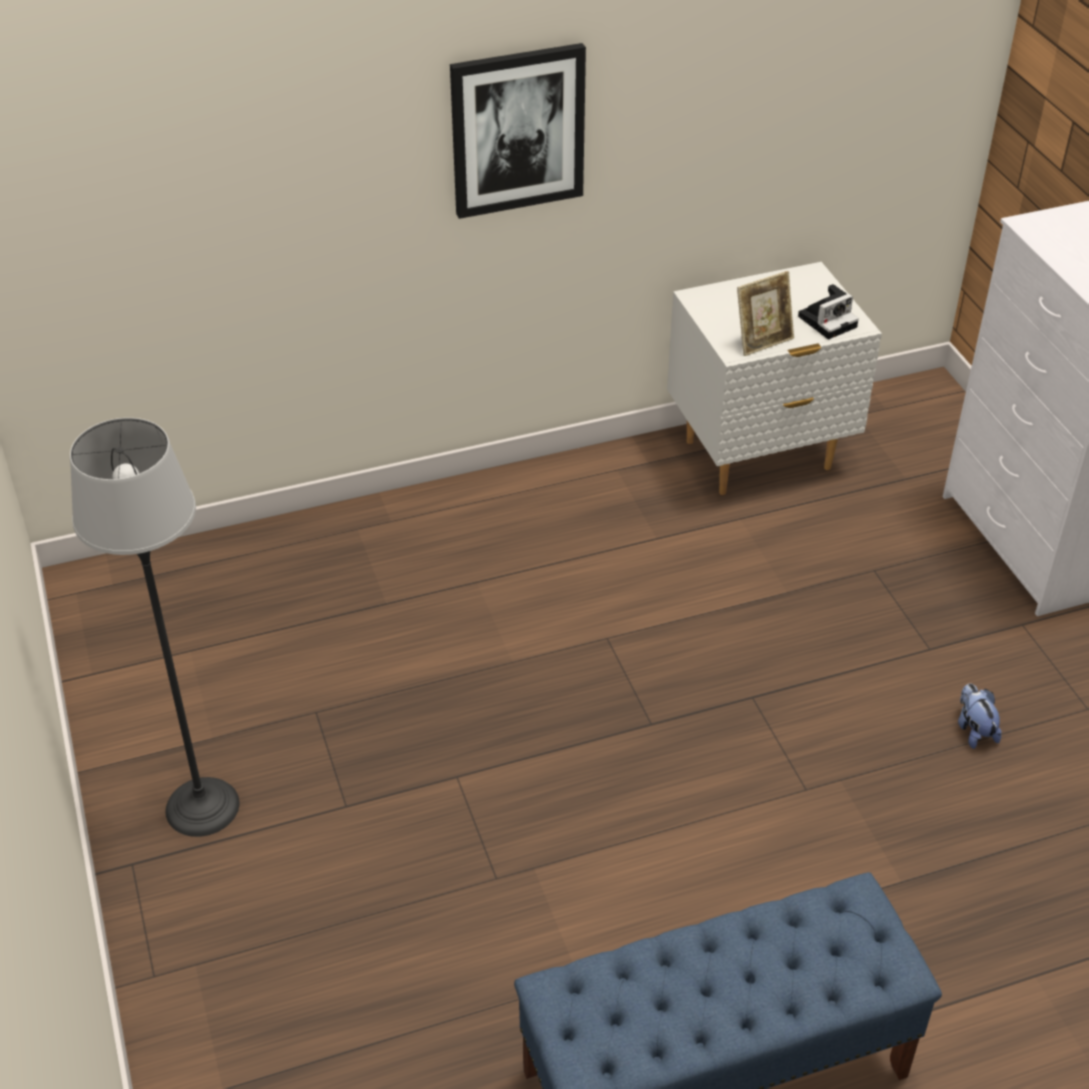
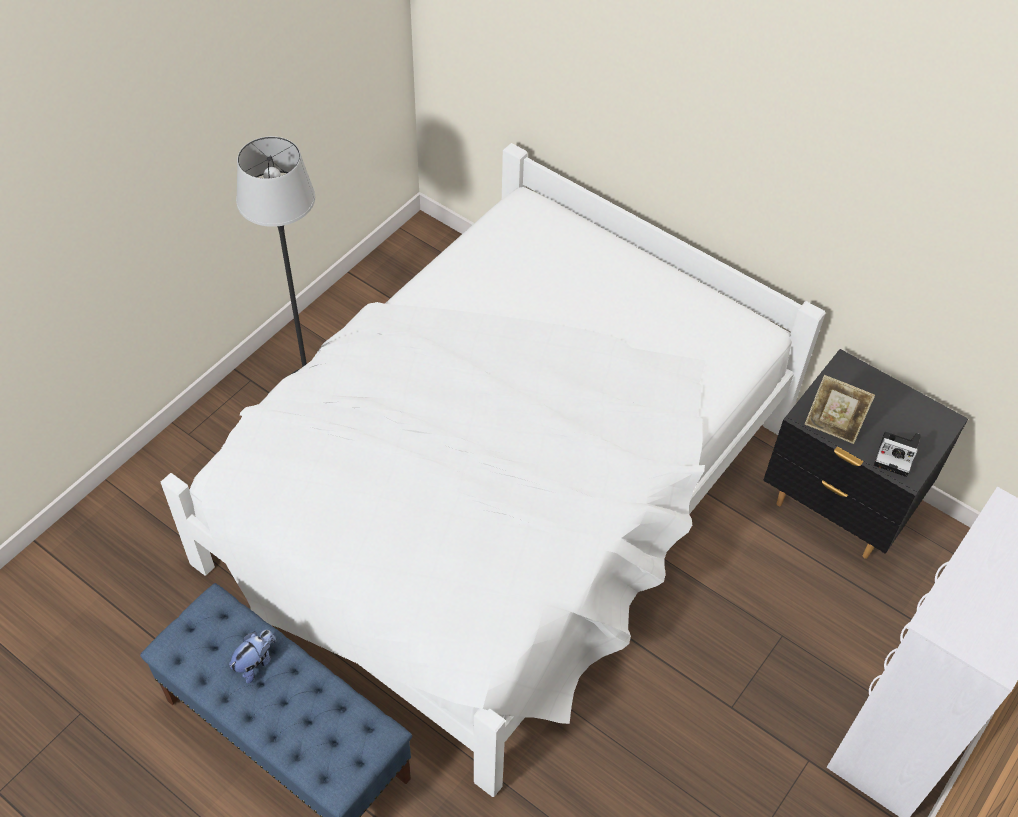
camera: 55 degrees right, 10 degrees up
picture [450,43,586,219] -> none
white nightstand [667,262,882,495] -> black nightstand [764,349,968,559]
plush toy [958,683,1001,749] -> plush toy moved to [229,630,276,684]
none -> white bed [161,143,826,797]

